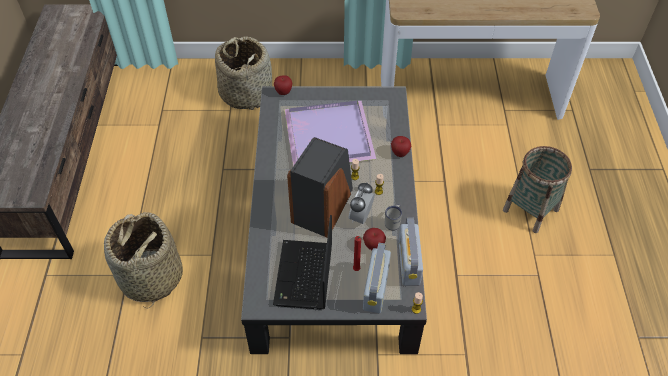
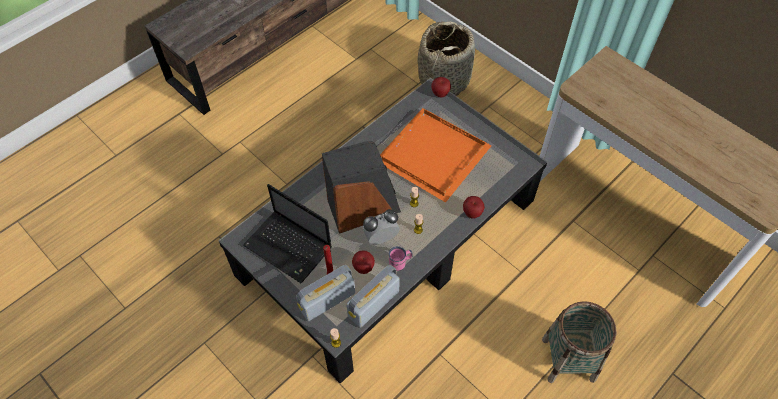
camera: 45 degrees right, 5 degrees up
basket [104,212,183,308] -> none
laptop [273,215,332,310] -> laptop turned 105 degrees counterclockwise [243,184,332,283]
purple tray [284,101,376,166] -> orange tray [380,108,492,203]
white mug [385,204,402,230] -> pink mug [388,246,413,271]

